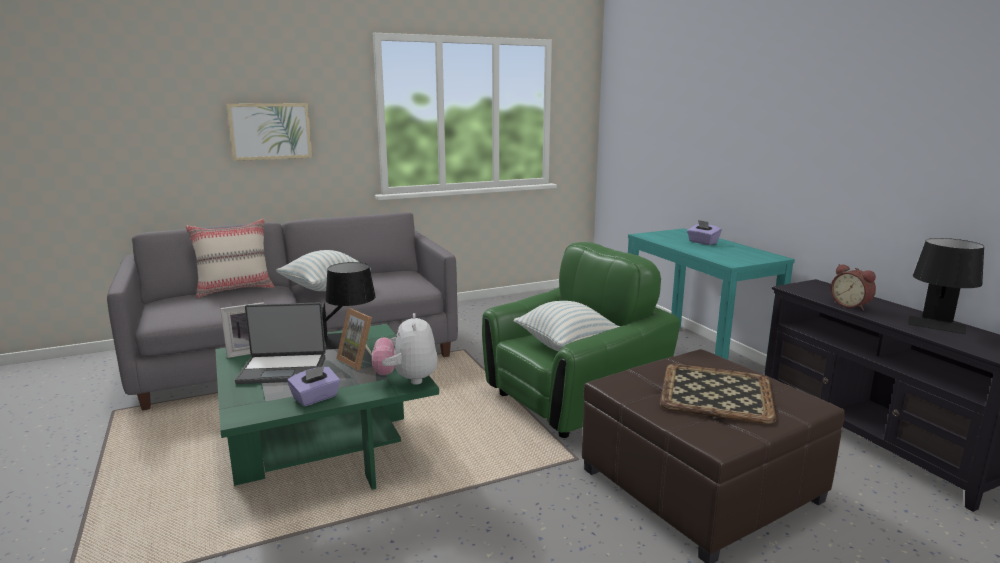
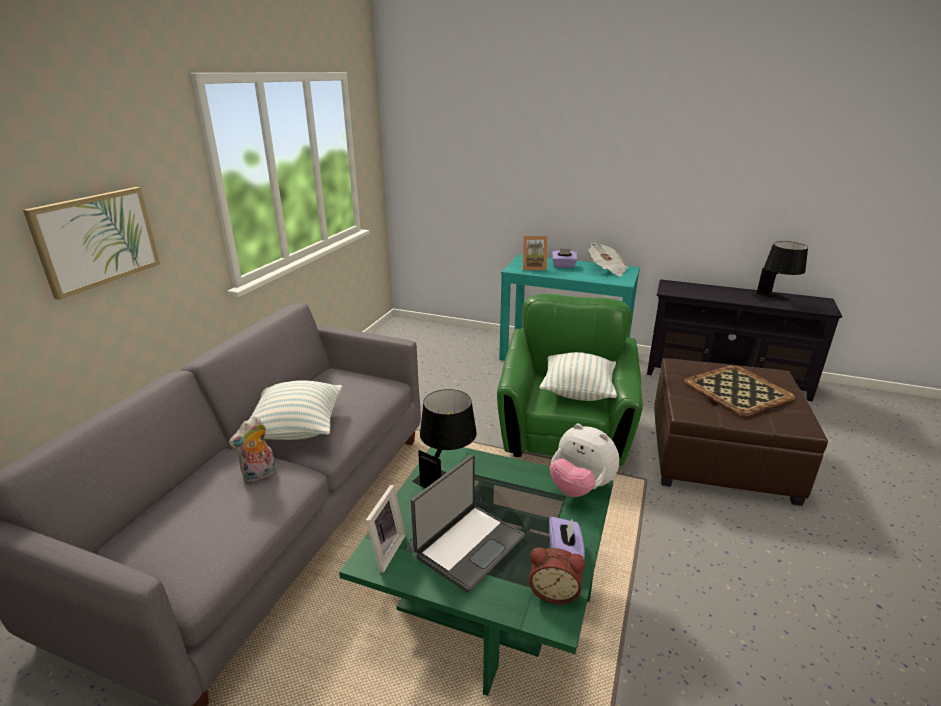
camera: 45 degrees left, 10 degrees up
beige pillow [185,219,274,298] -> none
picture frame [336,308,372,370] -> picture frame moved to [523,236,547,270]
alarm clock [831,264,876,310] -> alarm clock moved to [529,547,586,604]
none -> plush toy [229,416,276,483]
none -> newspaper [588,243,628,276]

